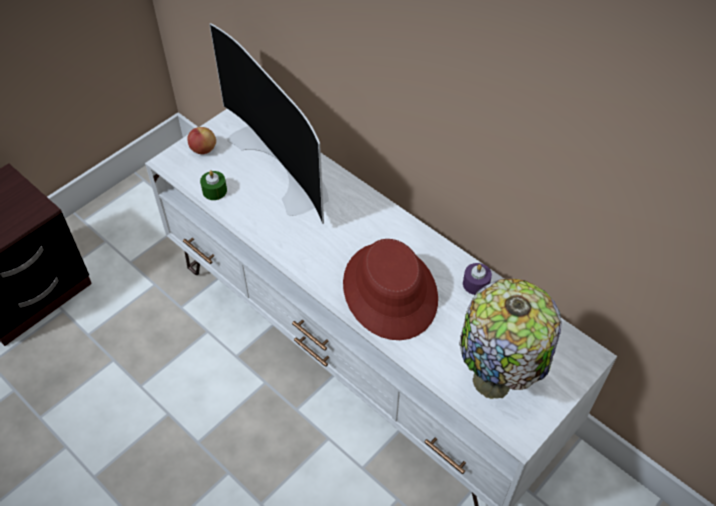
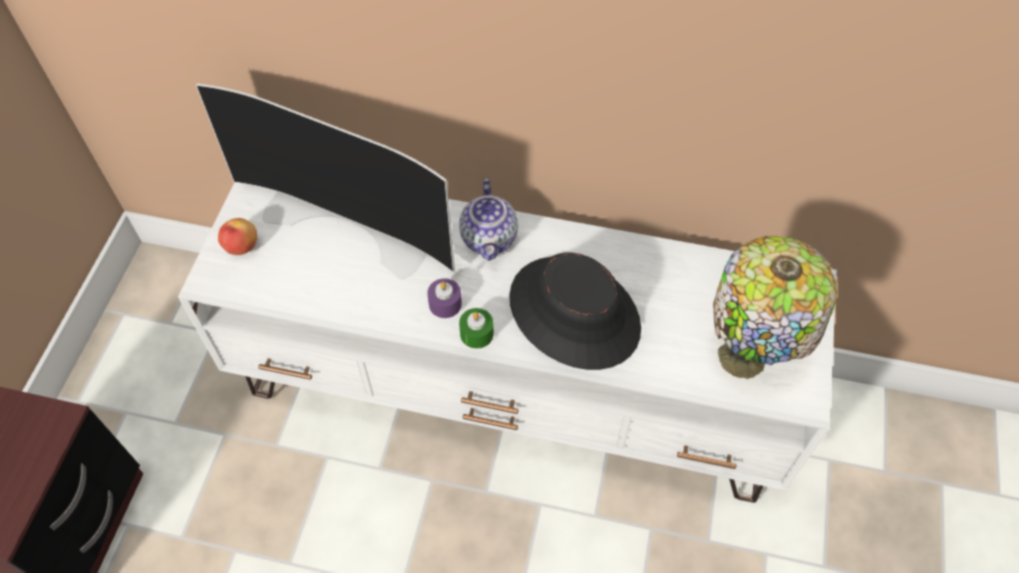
camera: 30 degrees left, 5 degrees up
green candle [200,170,227,200] -> green candle moved to [459,308,494,349]
red hat [343,239,438,340] -> black hat [509,253,641,370]
purple candle [463,263,492,295] -> purple candle moved to [427,278,462,318]
none -> teapot [459,179,518,261]

